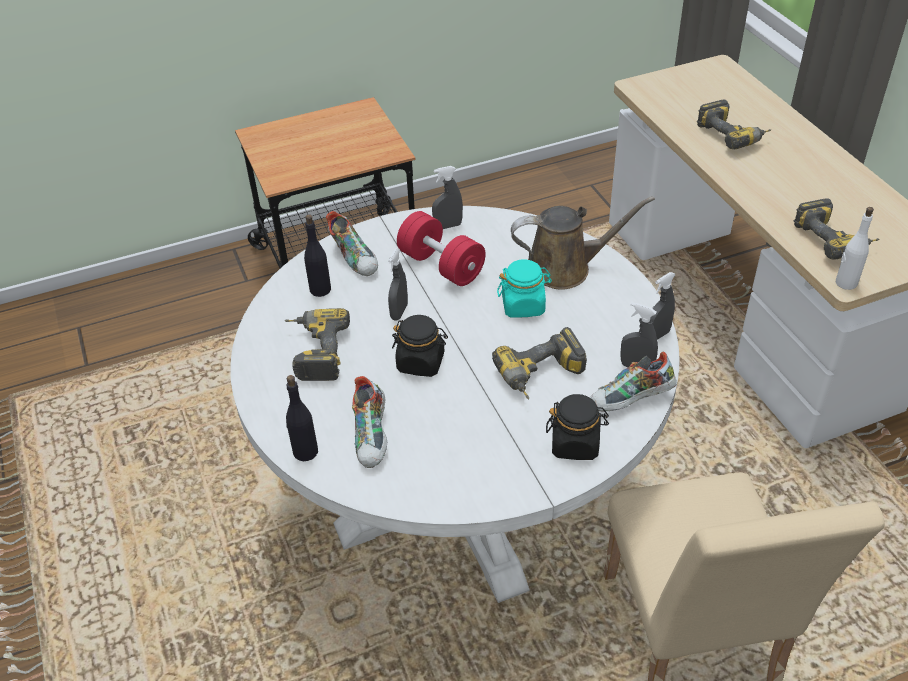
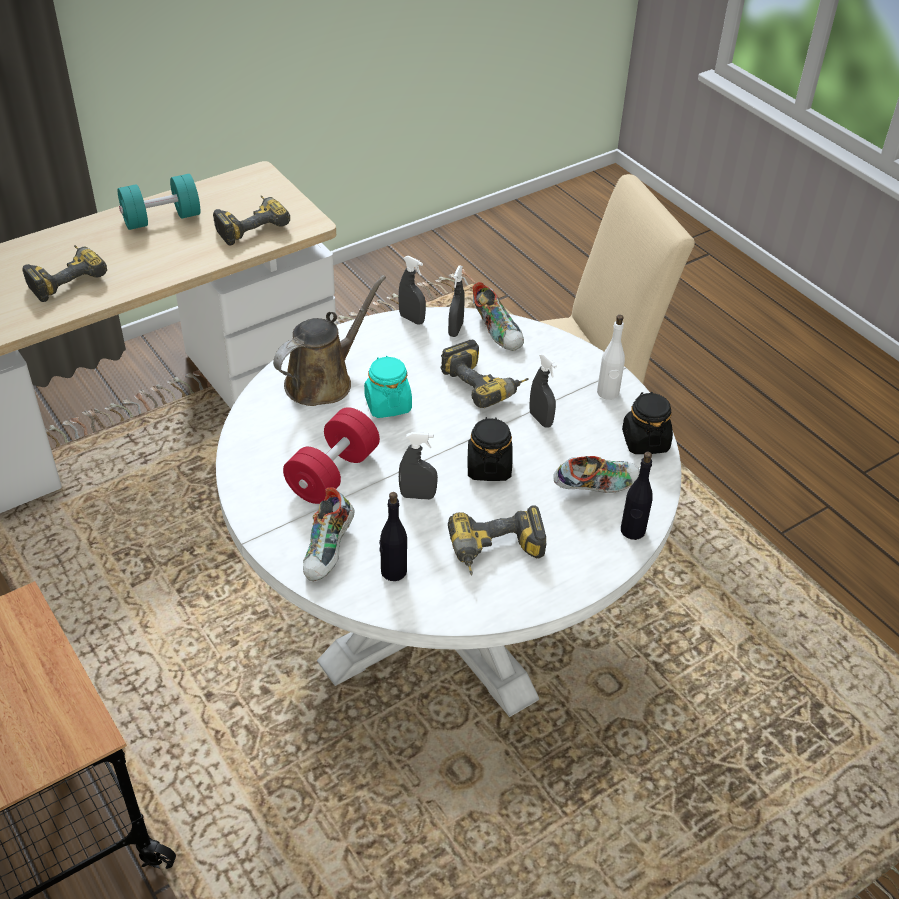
camera: 105 degrees left, 0 degrees up
shoe [326,211,378,276] -> shoe turned 150 degrees clockwise [303,487,355,581]
grey spray bottle [432,166,463,229] -> grey spray bottle moved to [529,354,557,428]
brown watering can [511,196,655,290] -> brown watering can turned 60 degrees clockwise [273,275,386,406]
black jar [546,394,609,460] -> black jar moved to [622,392,673,454]
white bottle [836,207,874,290] -> white bottle moved to [597,315,625,400]
none -> turquoise dumbbell [118,174,200,230]

